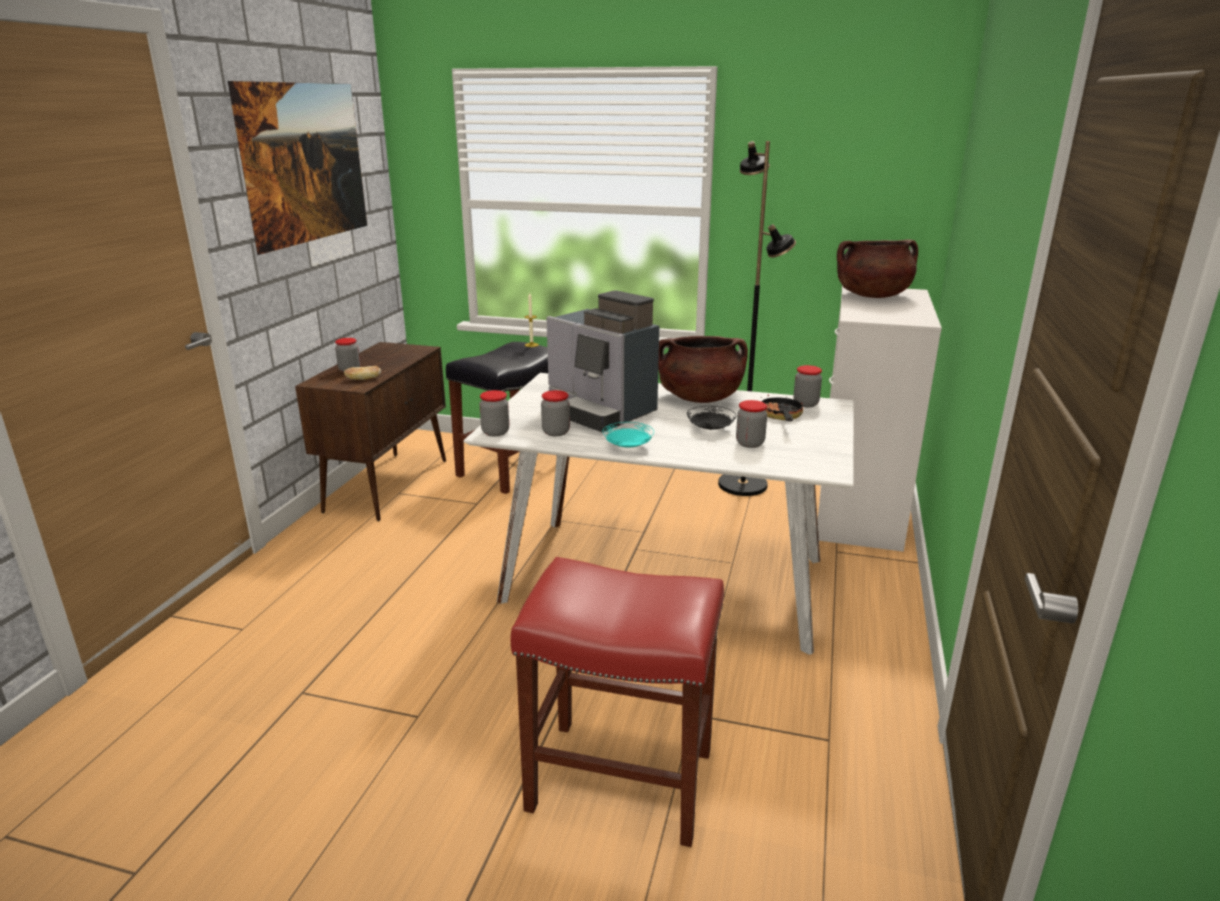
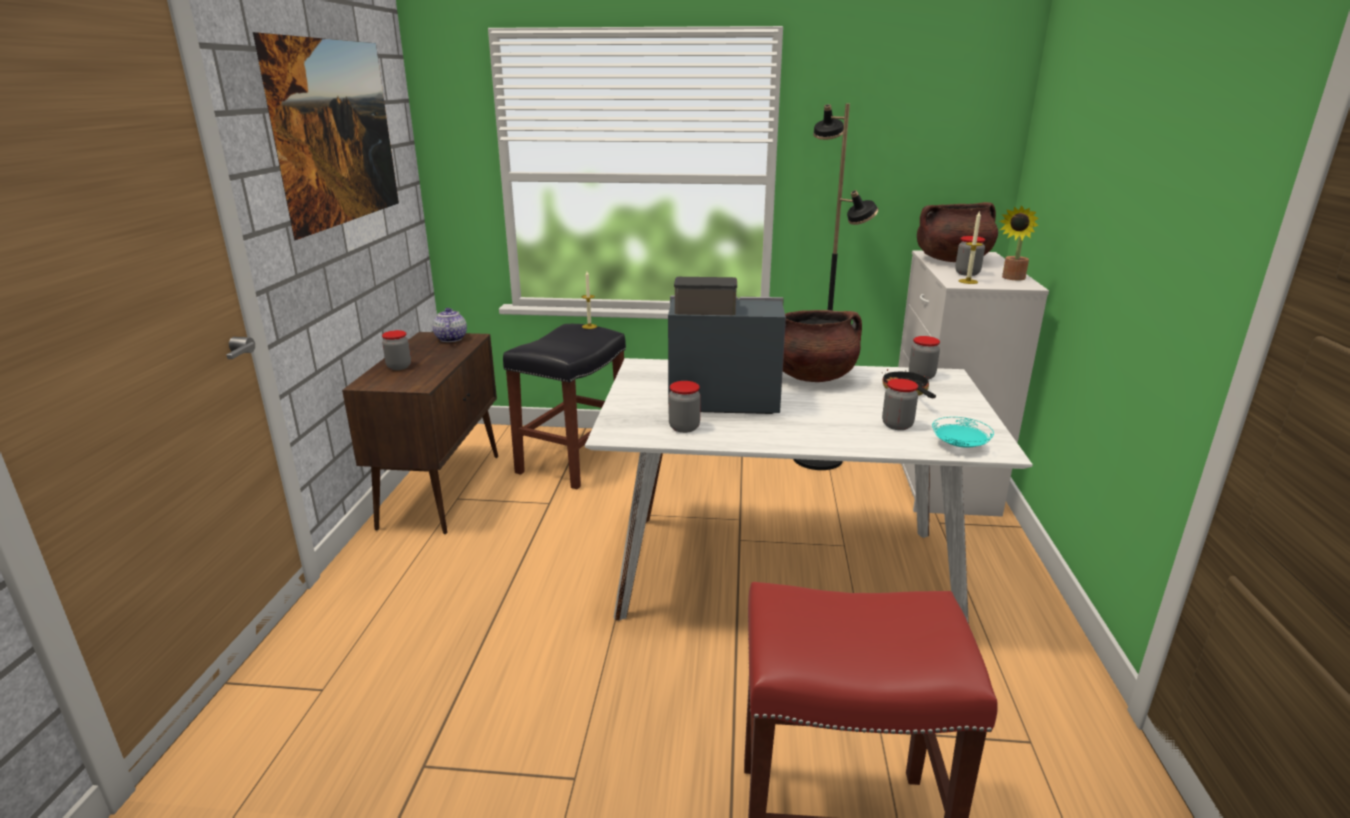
camera: 10 degrees left, 0 degrees up
bread [344,366,381,380] -> none
jar [480,390,509,436] -> jar moved to [955,236,985,276]
coffee machine [546,290,659,432] -> coffee machine turned 150 degrees clockwise [668,277,786,414]
turquoise plate [603,422,654,448] -> turquoise plate moved to [932,417,994,448]
black plate [687,406,736,430] -> none
none -> teapot [432,308,467,342]
none -> candle [959,210,983,284]
none -> potted plant [999,205,1039,280]

